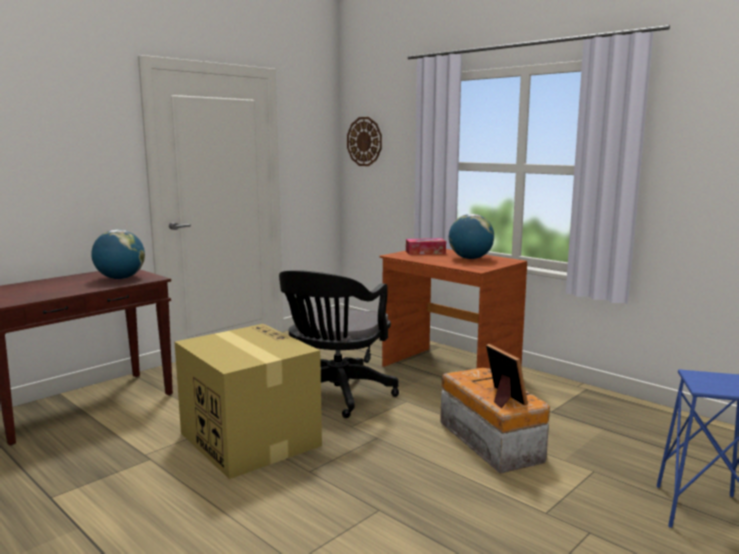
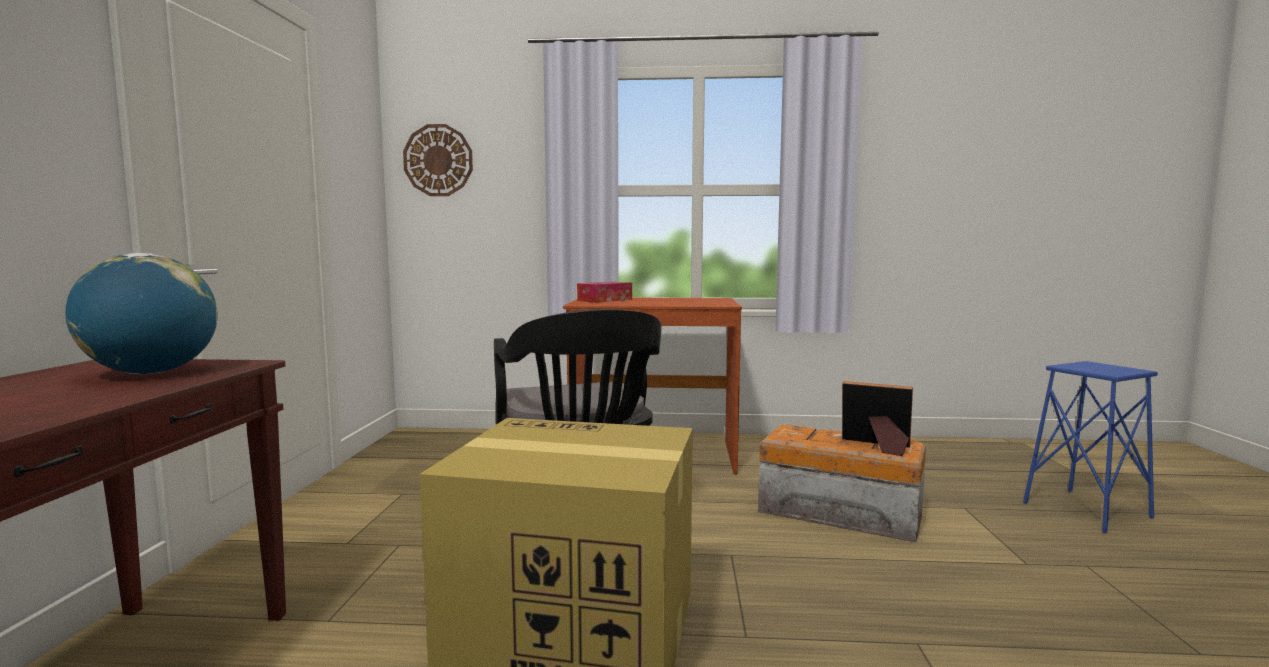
camera: 40 degrees left, 5 degrees down
globe [449,214,494,259] -> none

